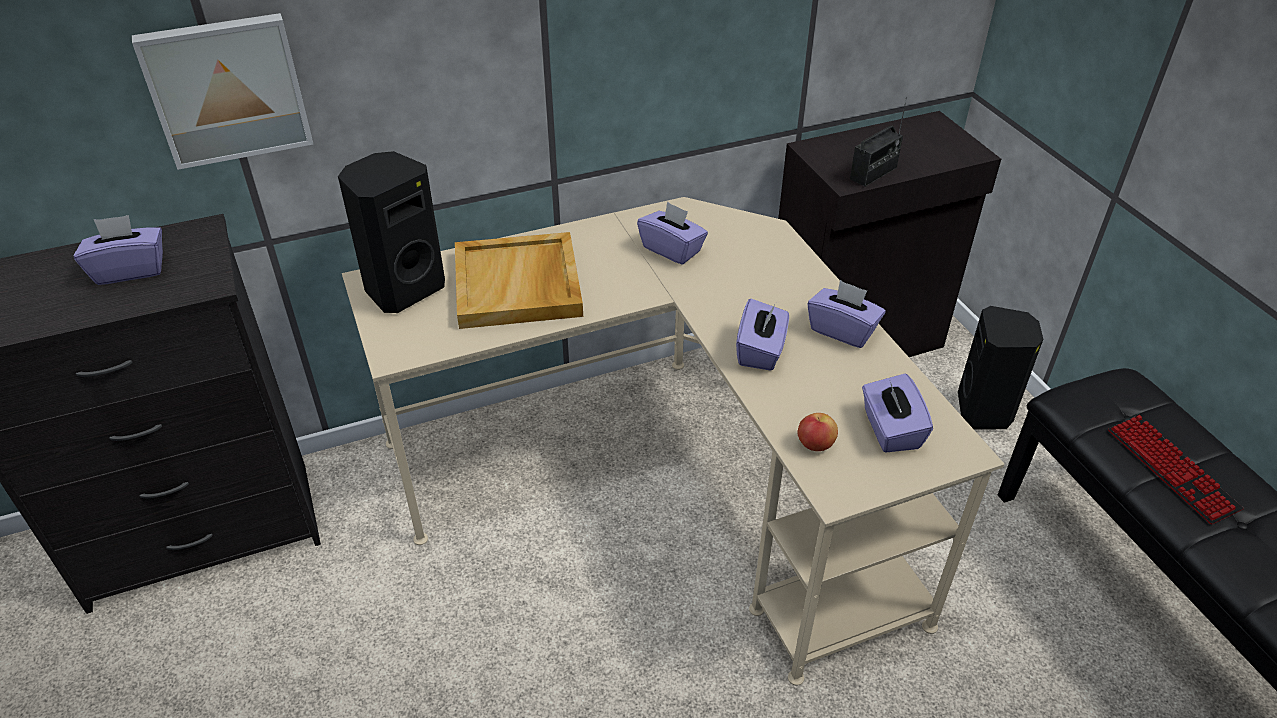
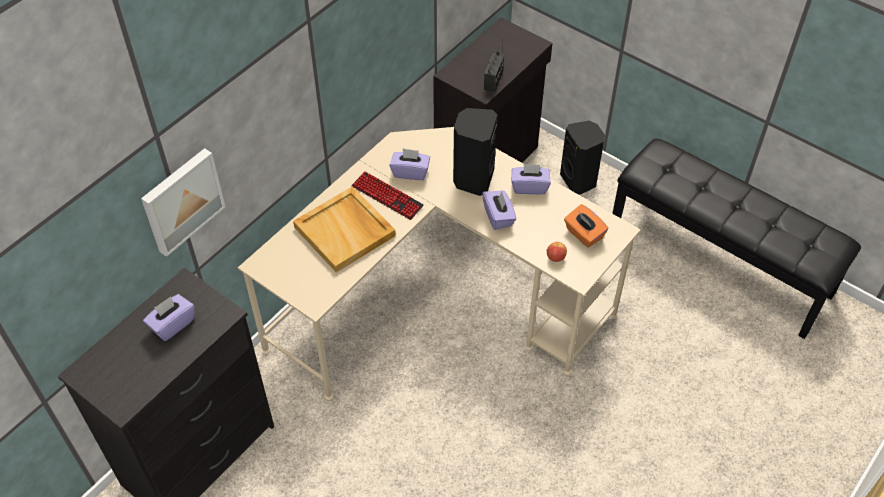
camera: 30 degrees left, 10 degrees up
black speaker [338,151,445,313] -> black speaker moved to [453,108,497,196]
purple tissue box [862,374,933,453] -> orange tissue box [564,204,608,248]
keyboard [1108,415,1244,524] -> keyboard moved to [351,171,424,220]

